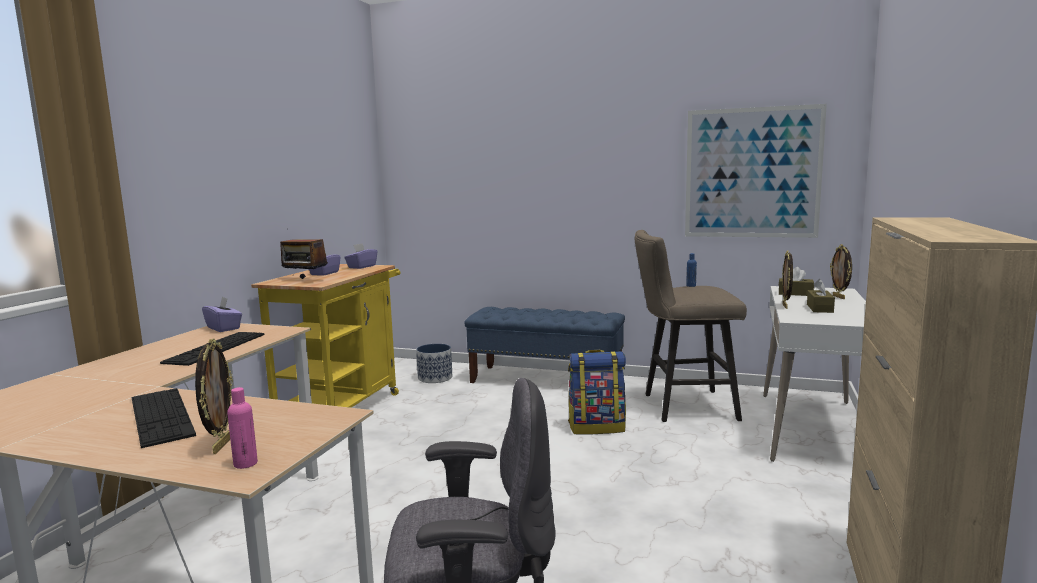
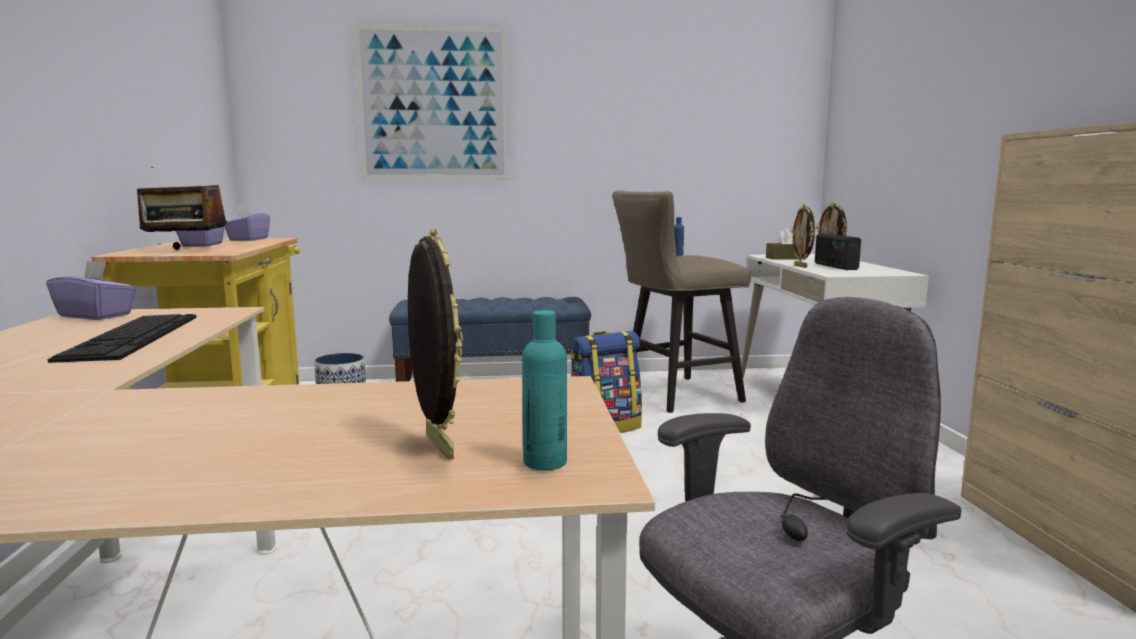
camera: 25 degrees left, 0 degrees up
keyboard [132,388,196,448] -> none
pink bottle [227,387,258,469] -> turquoise bottle [522,310,567,471]
picture [685,104,827,238] -> picture moved to [354,24,509,180]
brown tissue box [807,279,835,313] -> radio [815,234,861,270]

